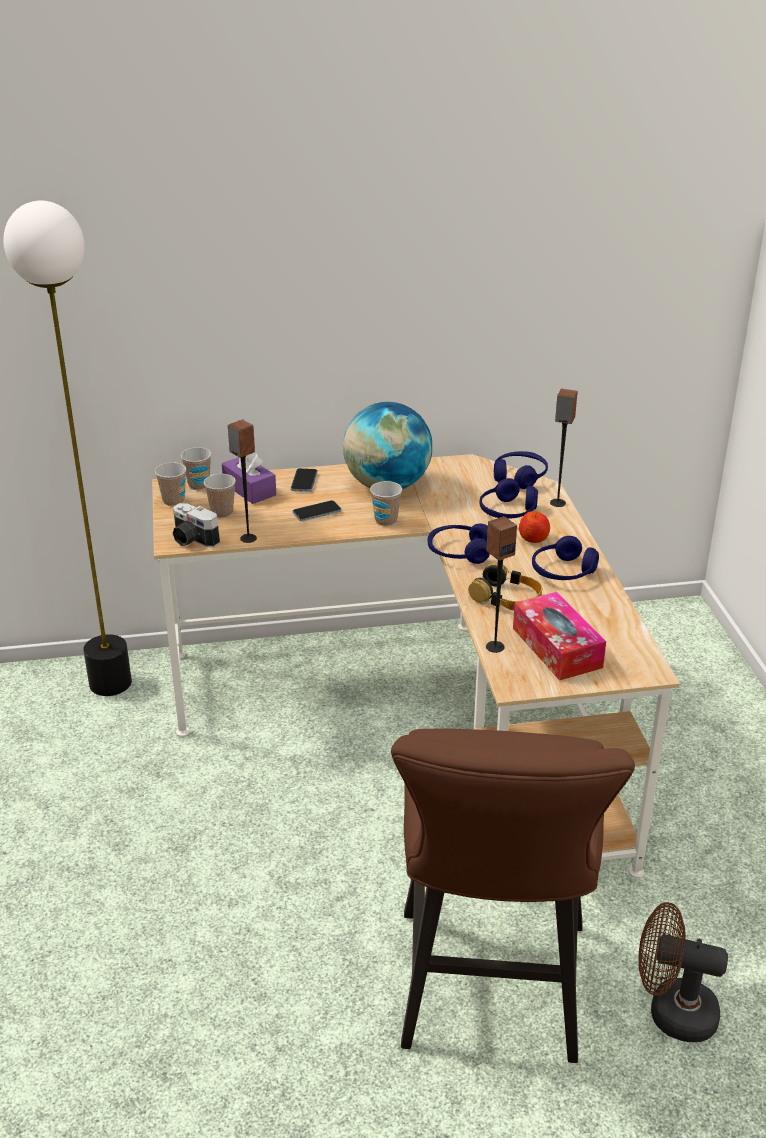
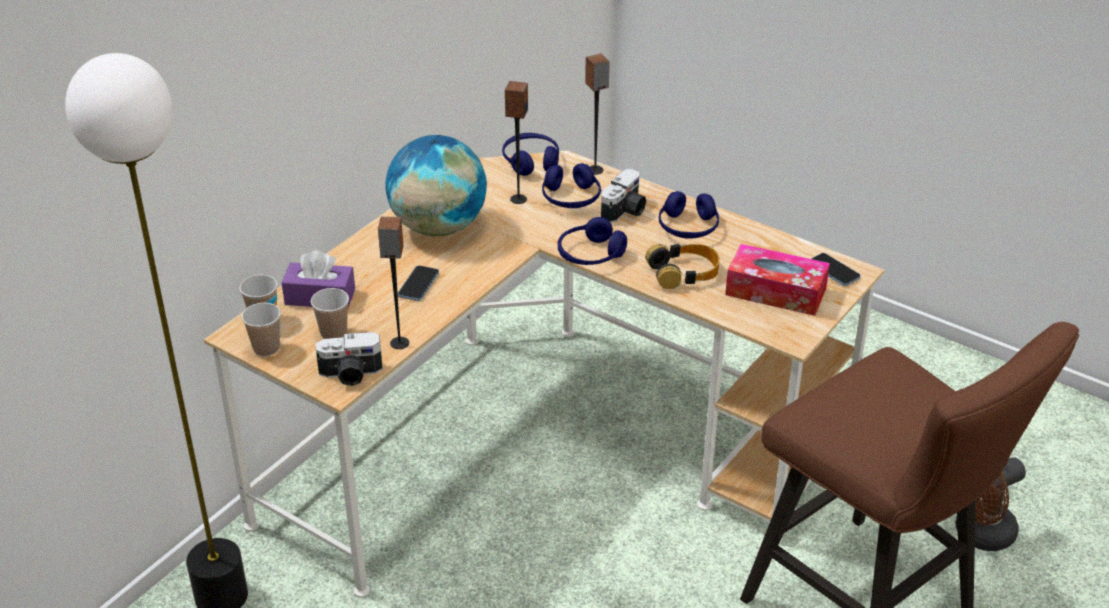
camera: 45 degrees left, 5 degrees up
phone [291,468,317,492] -> phone moved to [811,253,861,286]
cup [370,481,402,526] -> none
speaker [486,516,517,653] -> speaker moved to [505,81,528,204]
apple [519,511,550,543] -> camera [601,168,646,223]

